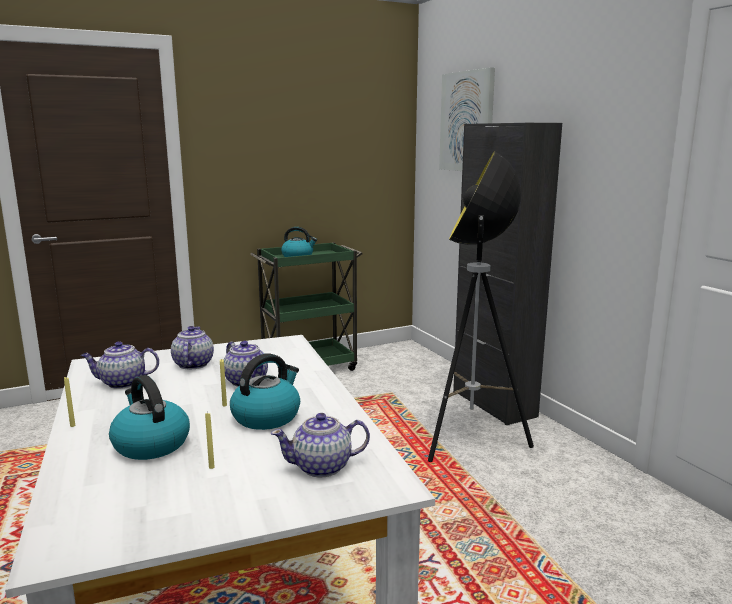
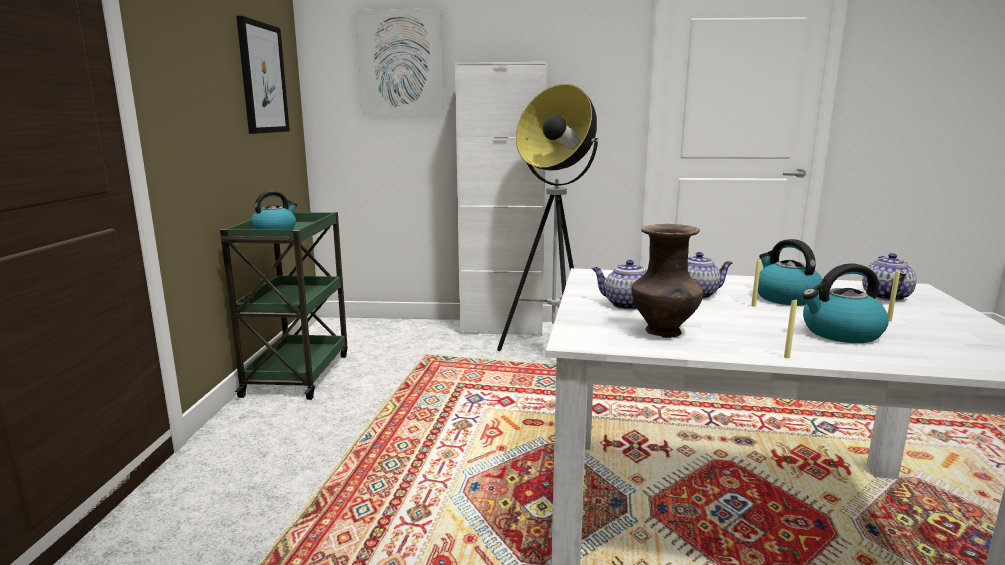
camera: 60 degrees left, 0 degrees up
teapot [81,341,159,389] -> brown vase [632,224,704,338]
black cabinet [453,123,562,425] -> white cabinet [455,62,547,336]
none -> picture [236,16,290,134]

